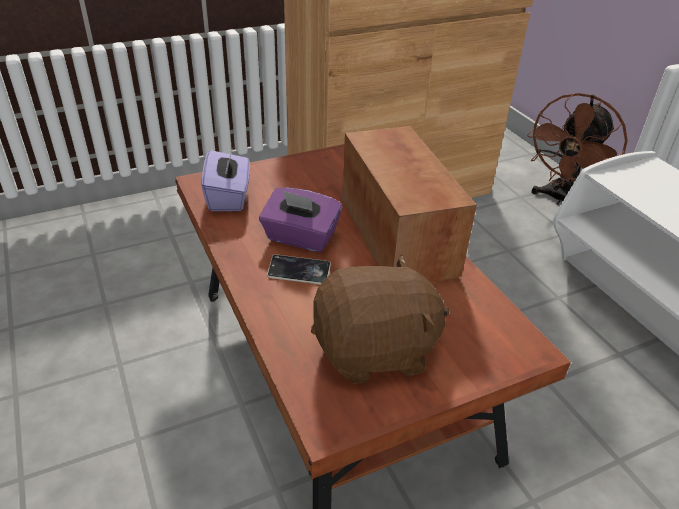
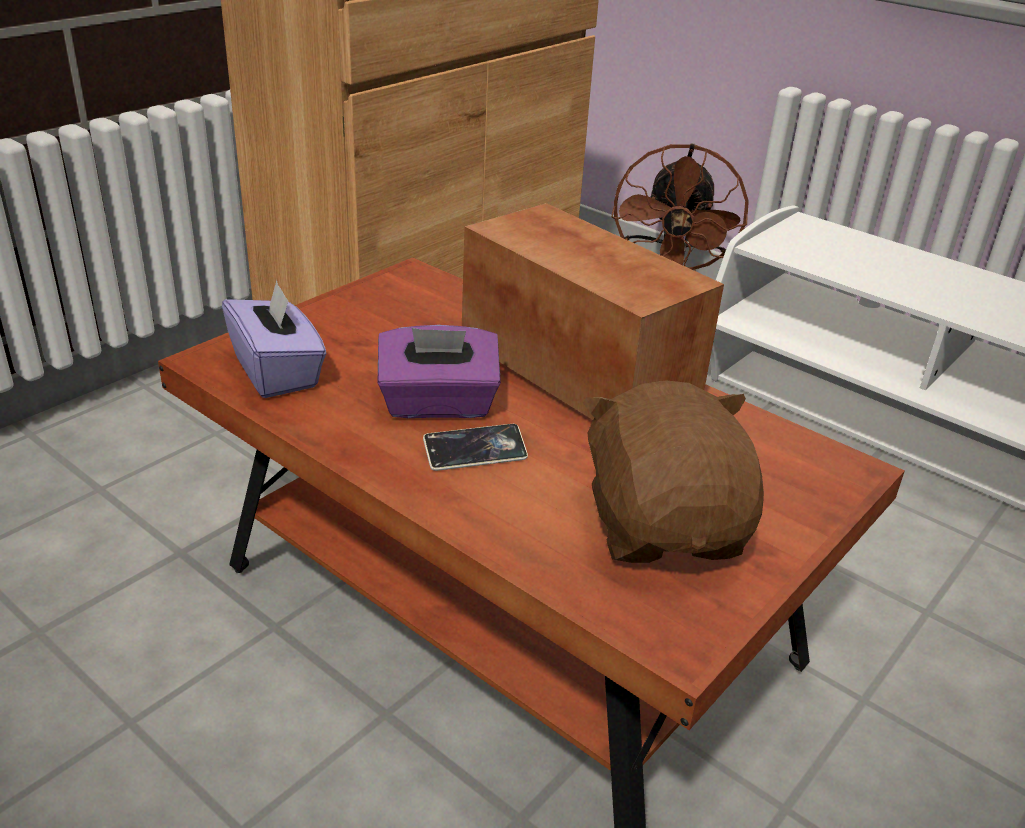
camera: 25 degrees left, 5 degrees down
brown plush toy [311,255,450,384] -> brown plush toy turned 60 degrees counterclockwise [582,380,764,563]

